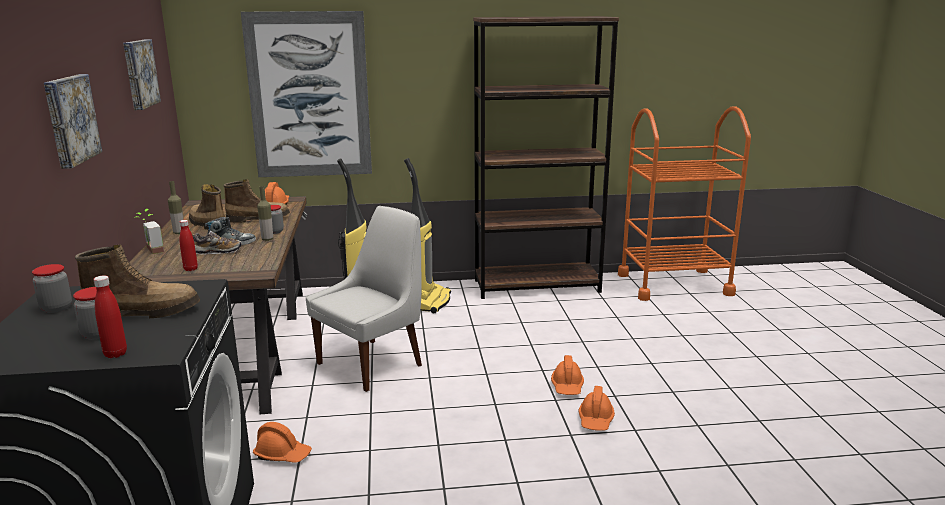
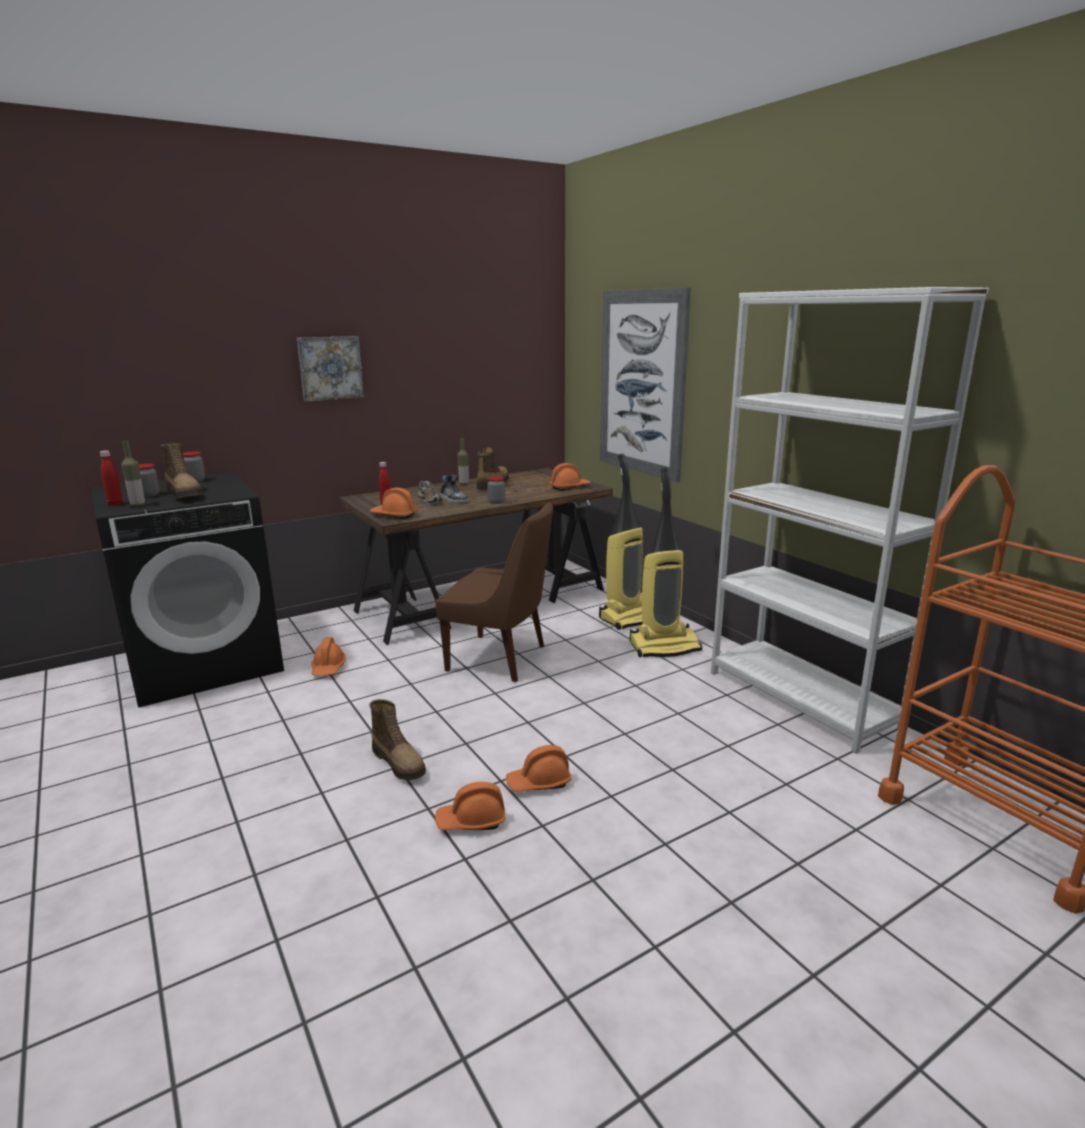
camera: 65 degrees right, 0 degrees up
picture [123,40,161,110] -> none
potted plant [134,209,164,254] -> none
boot [224,179,290,223] -> boot moved to [369,699,426,780]
bottle [257,186,273,241] -> bottle moved to [121,440,145,507]
white chair [306,206,422,392] -> brown chair [436,502,553,682]
brown bookcase [473,16,619,299] -> white bookcase [711,287,989,754]
none -> orange hard hat [370,487,418,519]

